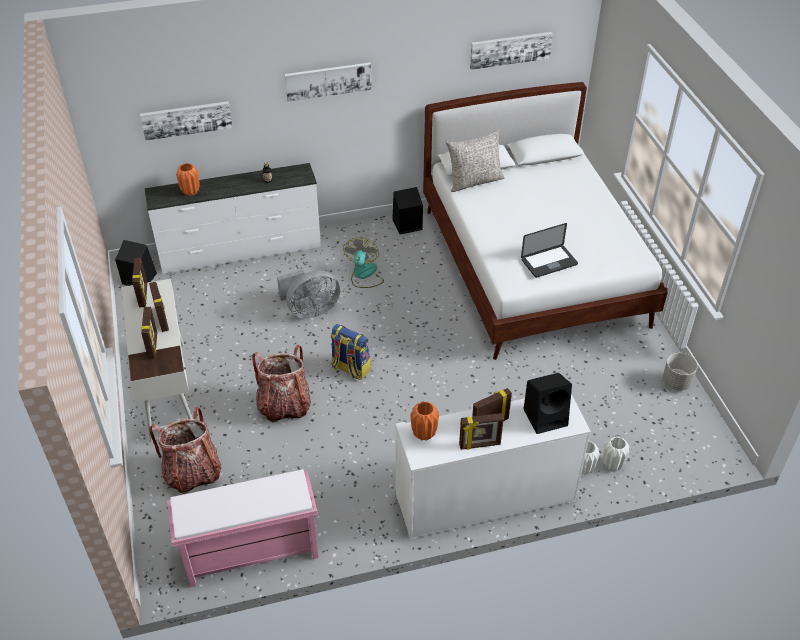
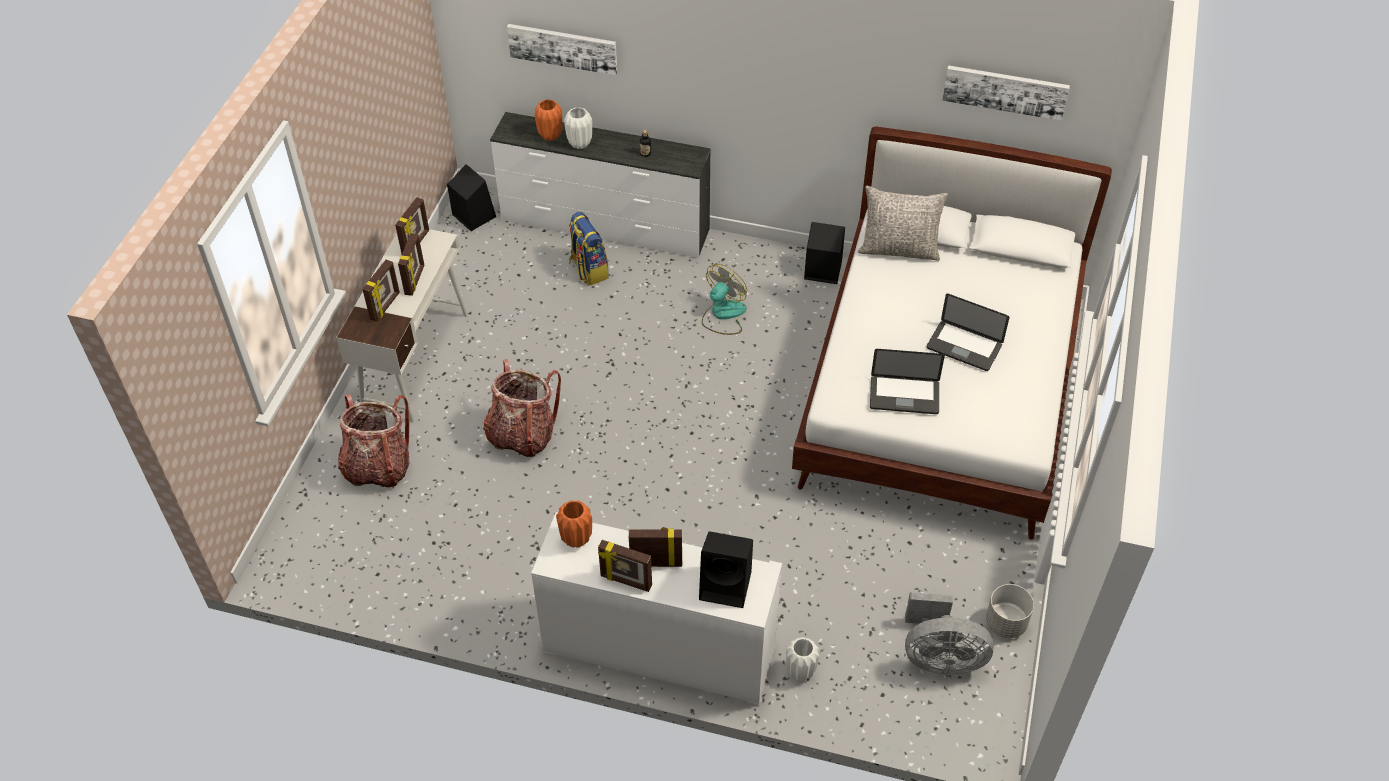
camera: 30 degrees right, 5 degrees up
pink bench [167,469,319,587] -> none
grey fan [277,269,340,318] -> grey fan moved to [905,592,994,674]
picture [285,63,372,102] -> none
backpack [331,324,371,380] -> backpack moved to [569,212,609,286]
white vase [603,437,629,471] -> white vase moved to [564,107,592,149]
none -> laptop [927,293,1009,371]

